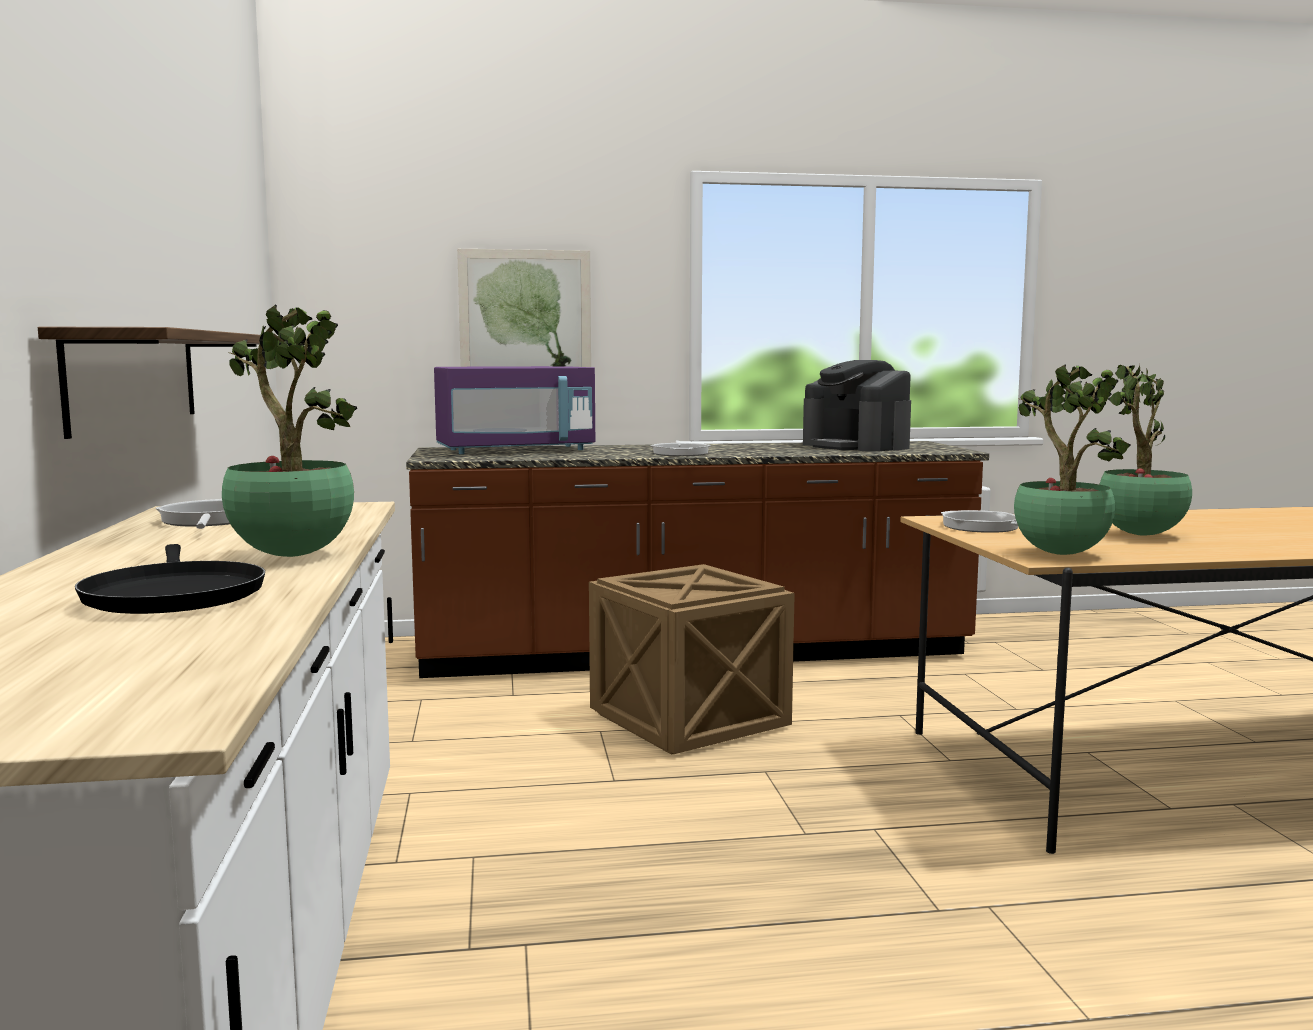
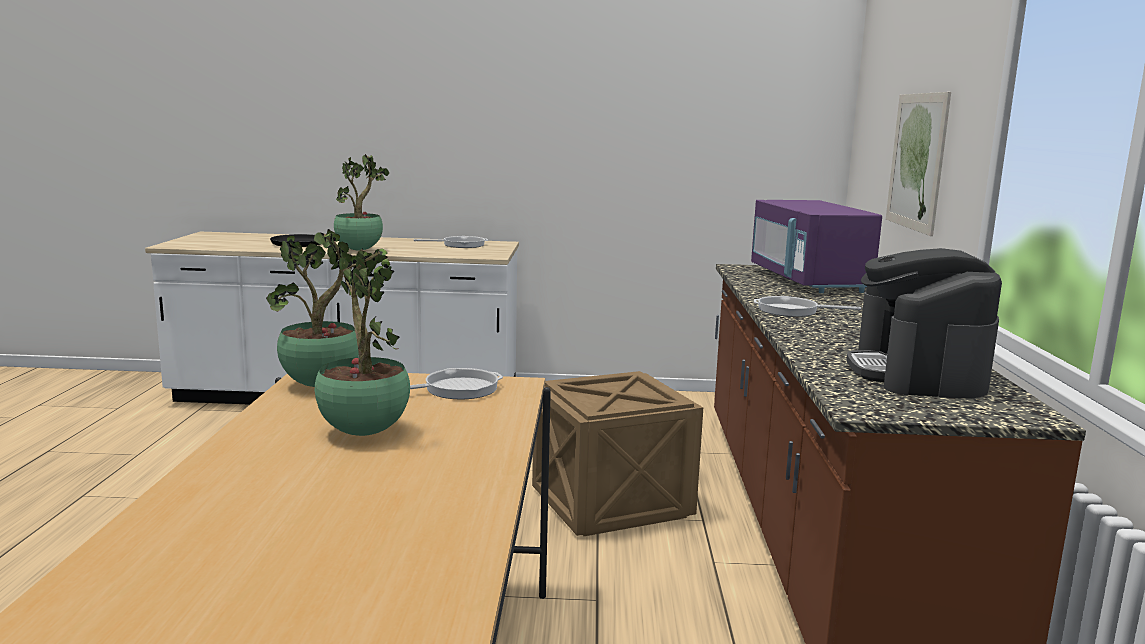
camera: 100 degrees right, 5 degrees up
shelf [38,326,260,439] -> none
coffee machine [803,360,911,452] -> coffee machine turned 60 degrees counterclockwise [847,248,1002,399]

